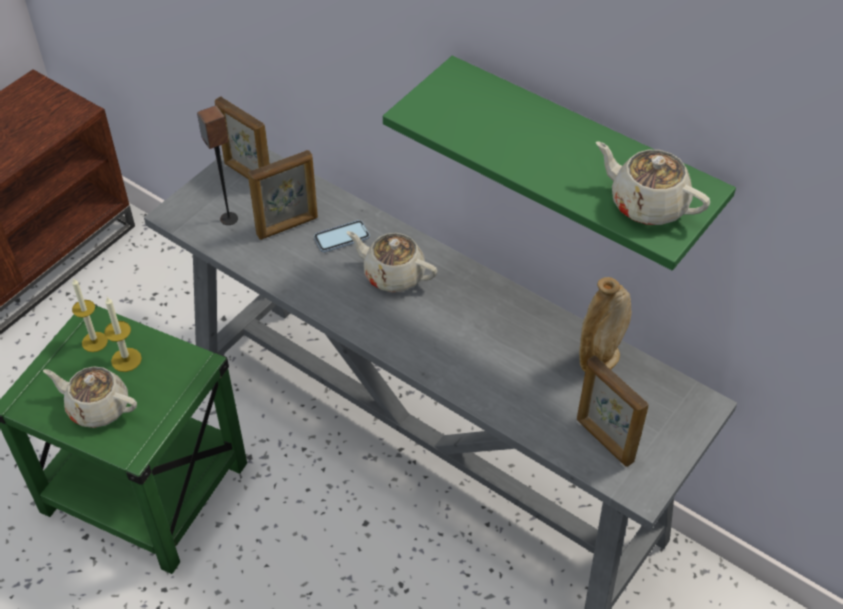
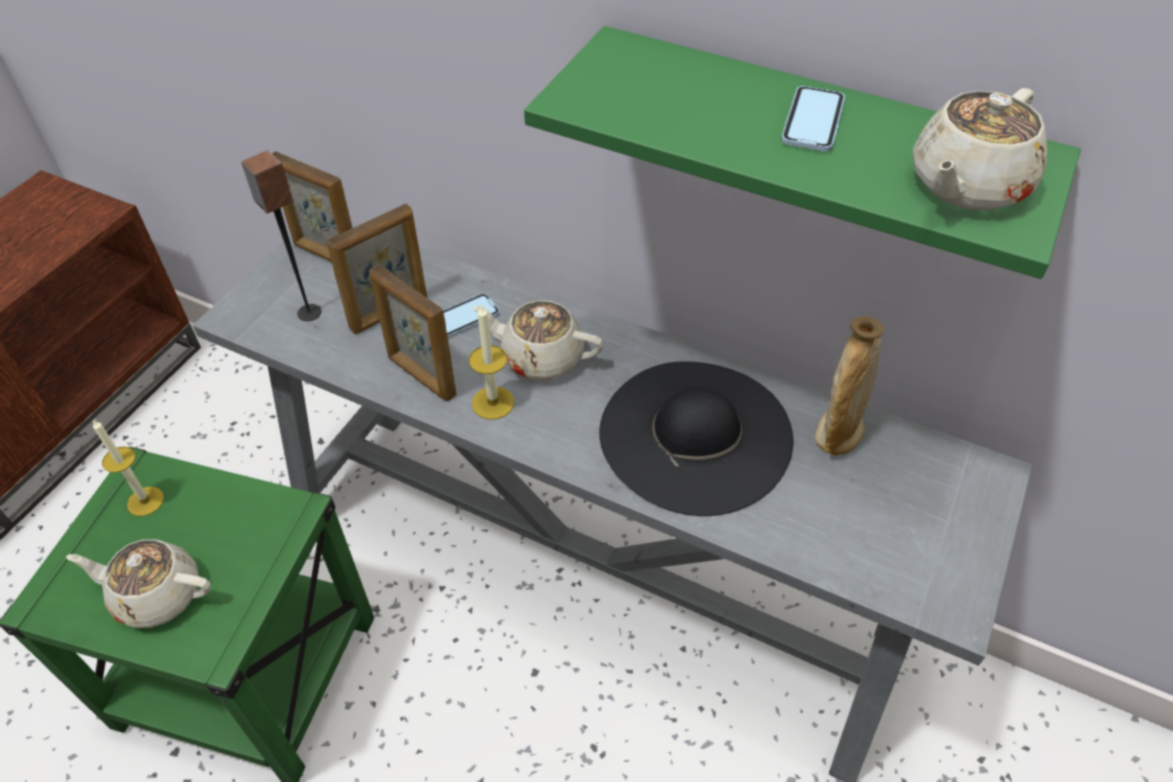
camera: 10 degrees left, 0 degrees up
candle [104,297,142,372] -> candle moved to [469,304,514,420]
picture frame [577,355,649,467] -> picture frame moved to [369,264,457,401]
beige teapot [596,141,710,225] -> beige teapot turned 75 degrees counterclockwise [913,88,1047,211]
none -> black hat [599,361,793,516]
none -> phone [781,86,845,151]

